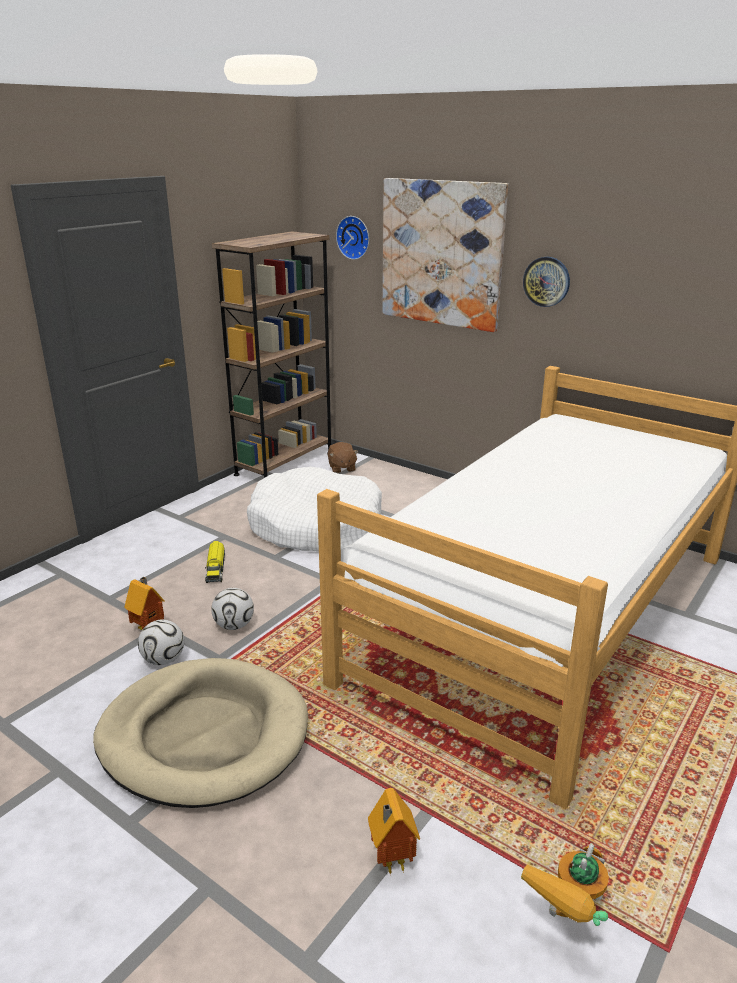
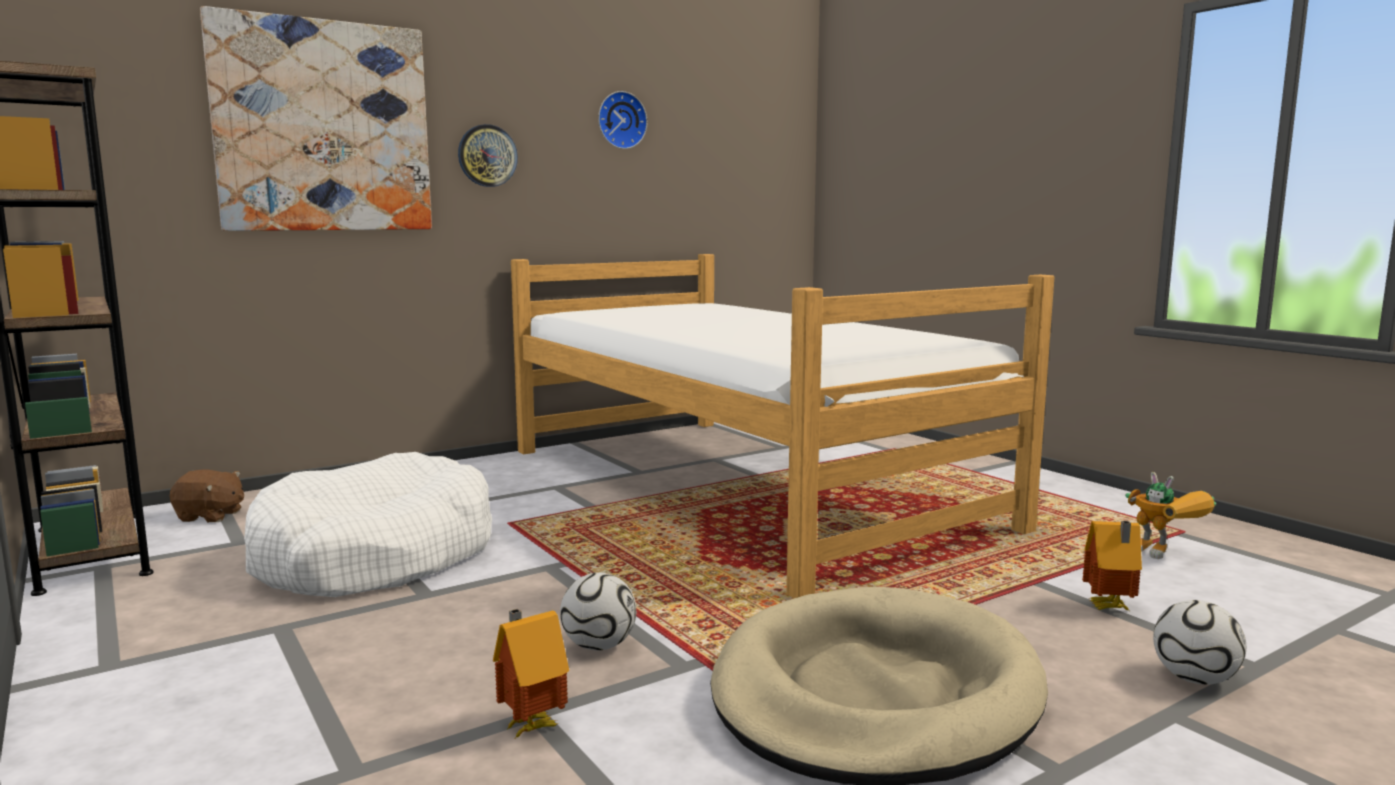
camera: 70 degrees left, 15 degrees down
football [138,620,184,665] -> football moved to [1153,600,1246,685]
toy truck [205,541,225,583] -> none
wall clock [336,216,369,260] -> wall clock moved to [598,91,647,149]

